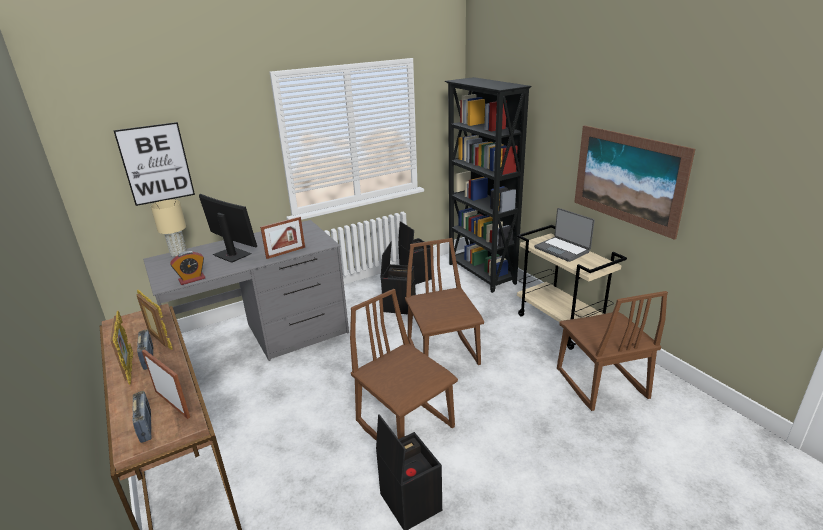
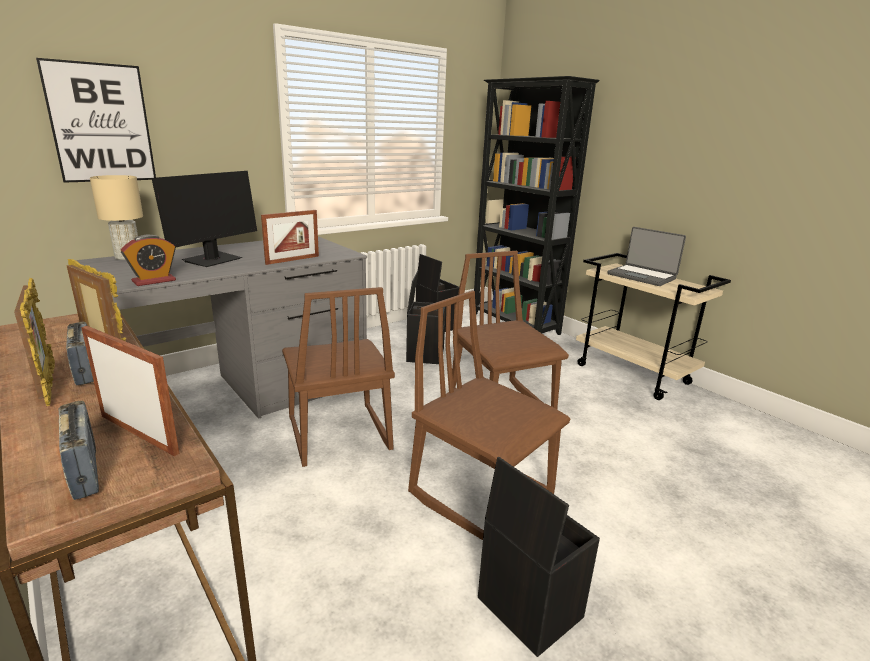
camera: 10 degrees left, 5 degrees down
monitor [199,194,257,263] -> monitor turned 90 degrees clockwise [152,171,257,267]
brown chair [557,291,668,411] -> brown chair moved to [282,287,395,467]
picture [574,125,695,240] -> none

